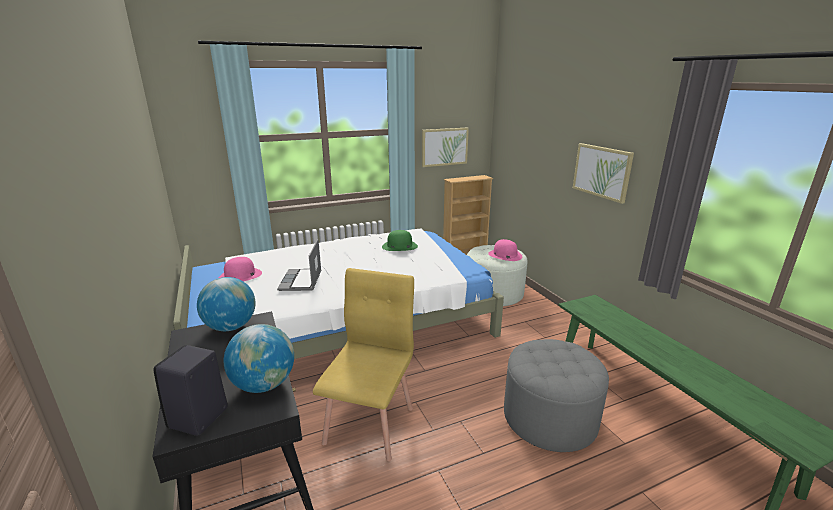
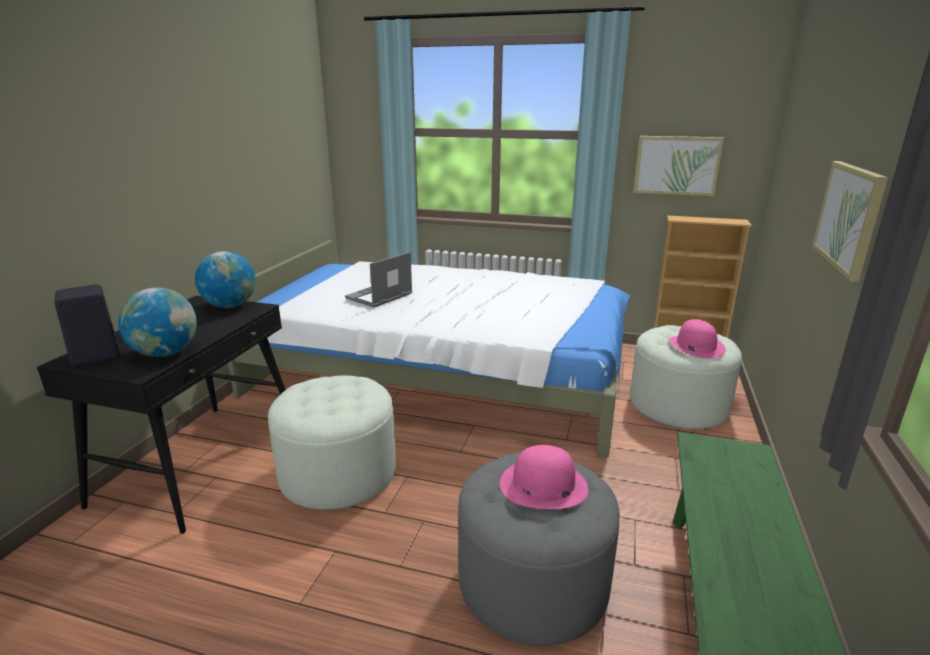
camera: 40 degrees right, 0 degrees up
pink hat [219,257,262,282] -> pink hat moved to [500,445,588,509]
yellow chair [313,268,414,461] -> white ottoman [268,375,396,510]
green hat [382,230,418,251] -> none

